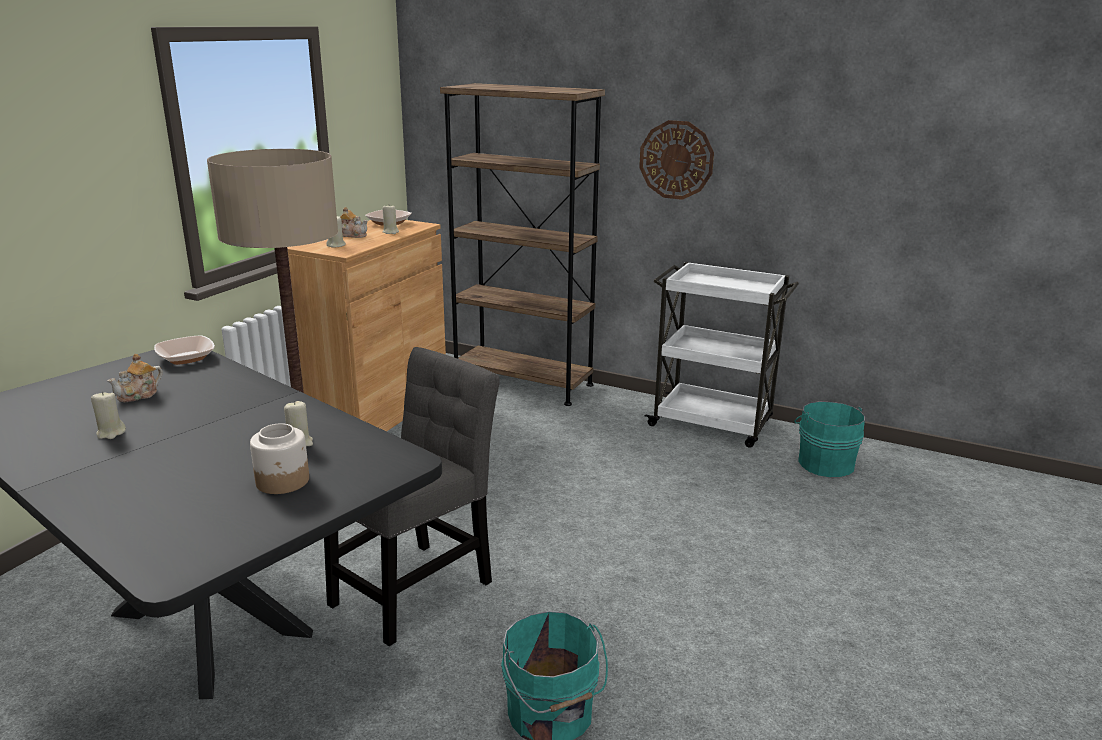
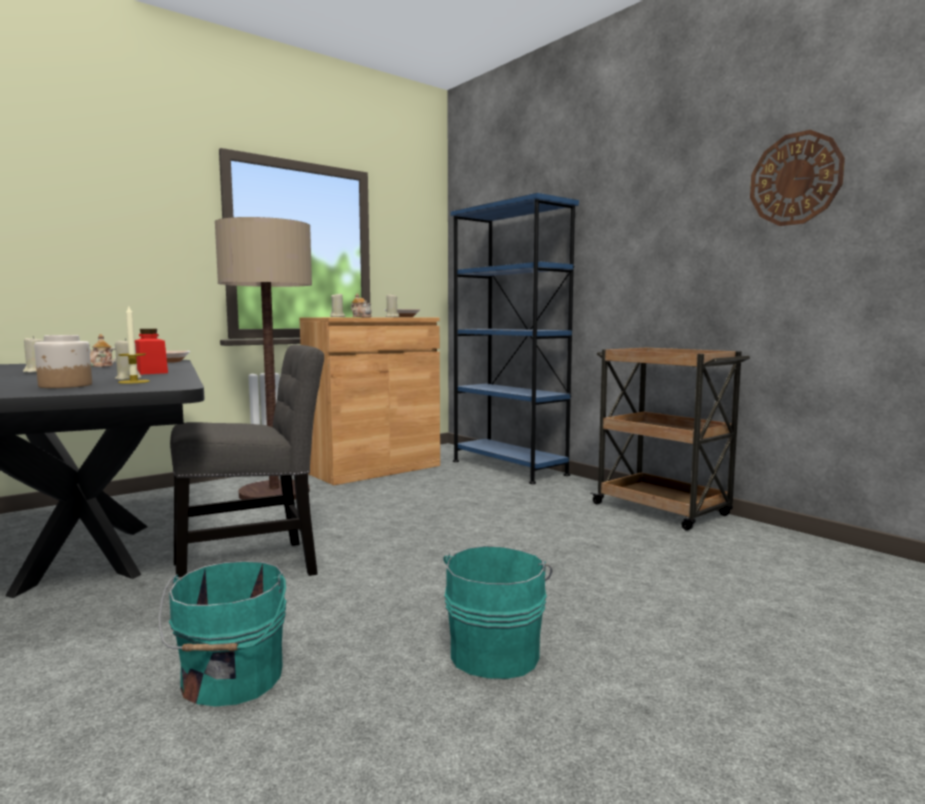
camera: 25 degrees right, 15 degrees down
brown bookcase [440,83,605,406] -> blue bookcase [450,193,579,484]
wall clock [639,120,714,200] -> wall clock moved to [750,130,845,226]
white cart [644,262,799,448] -> brown cart [590,347,750,530]
turquoise bucket [794,401,865,477] -> turquoise bucket moved to [443,546,552,679]
none -> candle [118,306,150,384]
none -> red jar [135,329,168,375]

